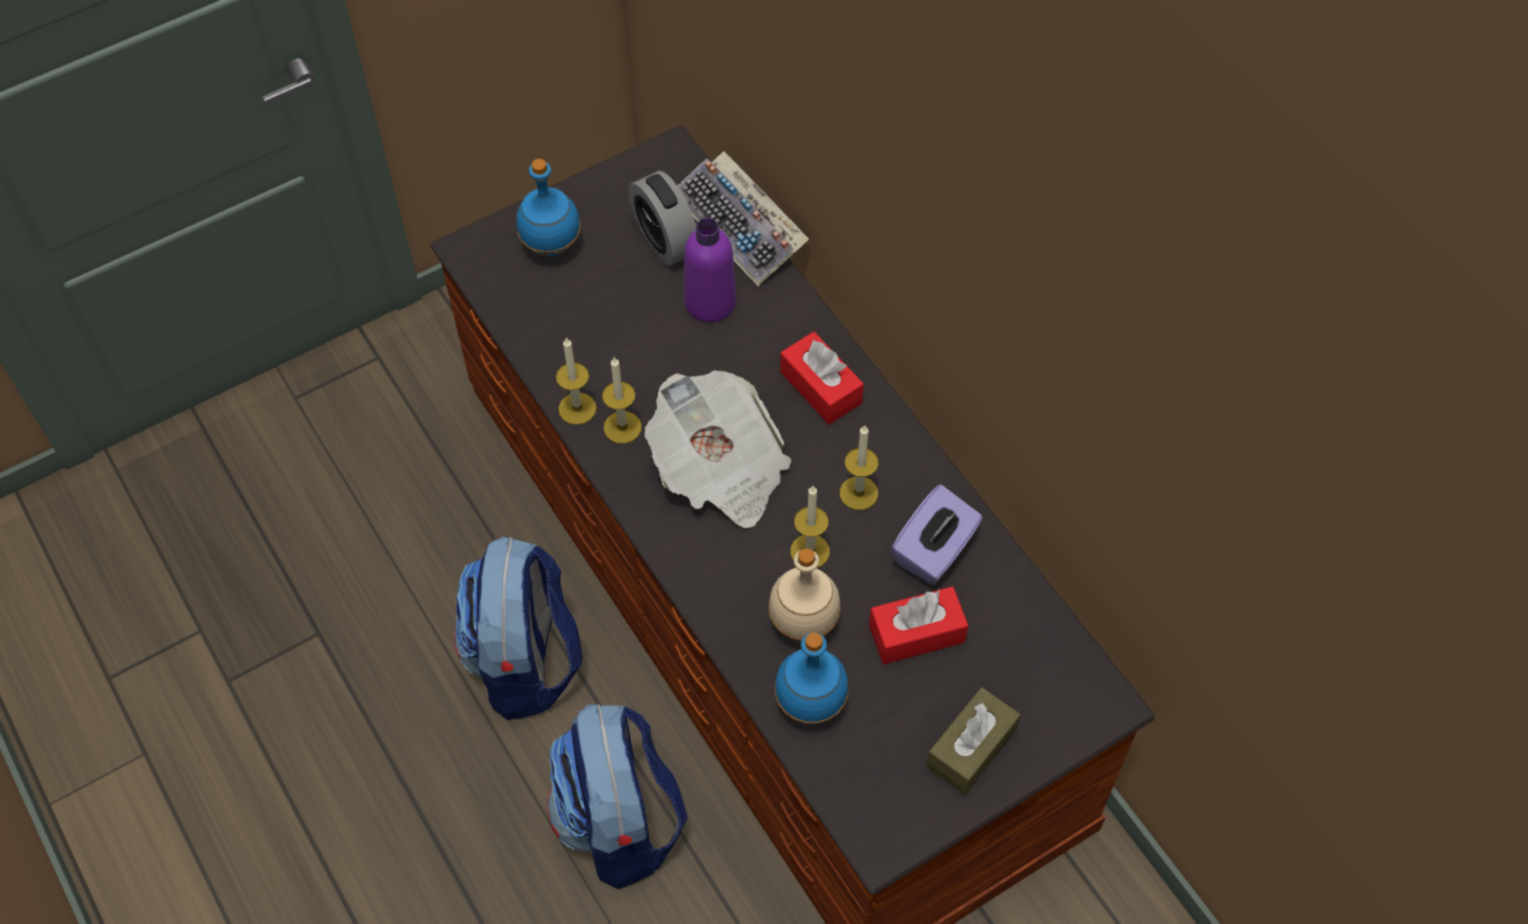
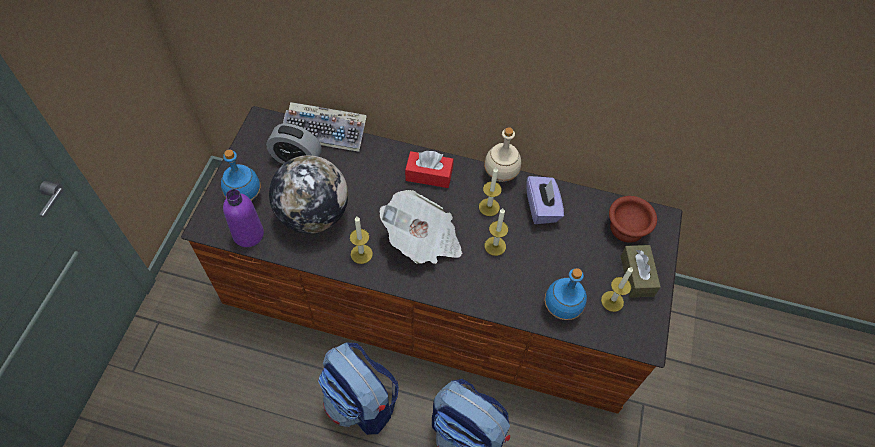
camera: 45 degrees left, 0 degrees up
candle [556,337,597,425] -> candle moved to [601,267,633,312]
purple bottle [684,218,736,322] -> purple bottle moved to [223,189,264,247]
beige bottle [768,548,841,641] -> beige bottle moved to [484,127,521,182]
red tissue box [869,586,969,664] -> none
none -> globe [269,155,348,234]
none -> brown bowl [609,196,657,243]

